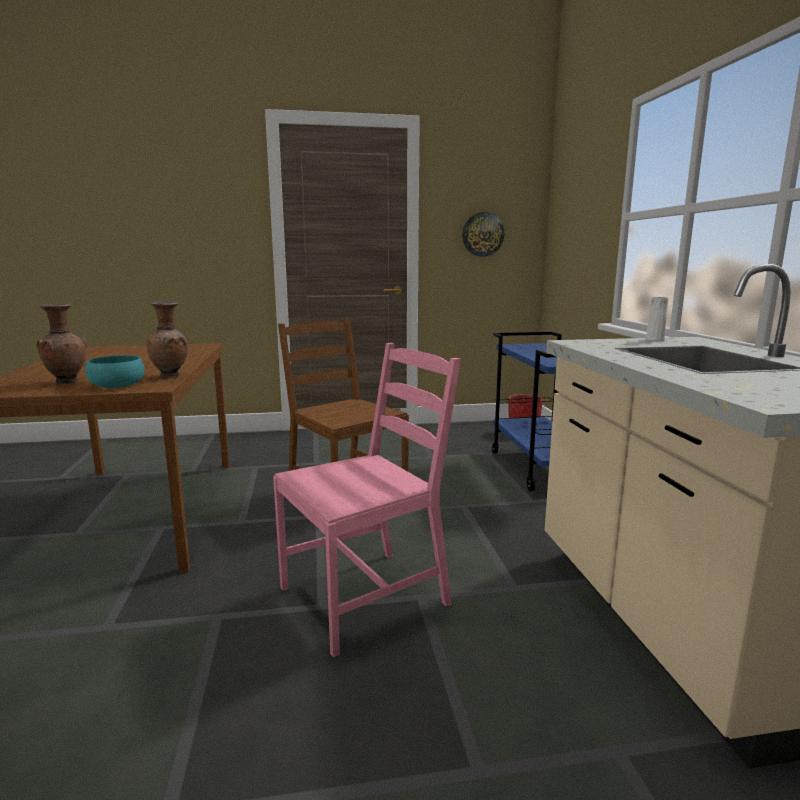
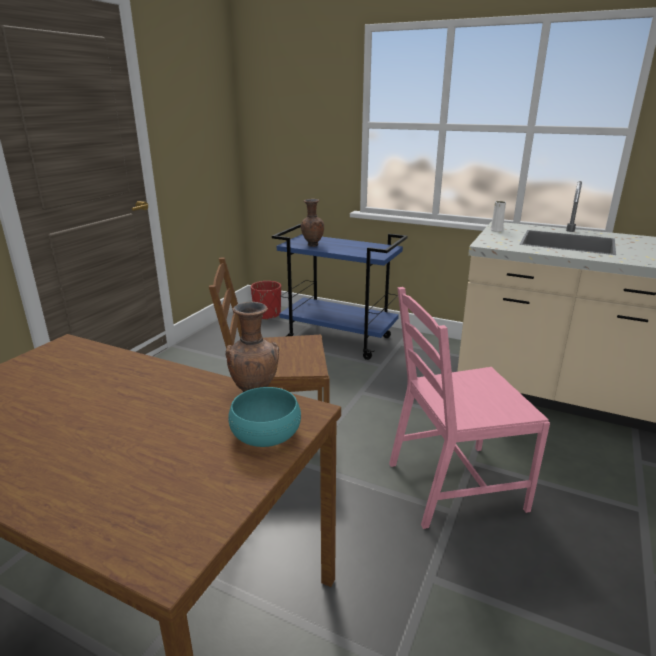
camera: 55 degrees left, 10 degrees up
brown vase [36,304,87,384] -> brown vase moved to [301,199,324,247]
pink chair [273,343,461,658] -> pink chair turned 105 degrees counterclockwise [389,287,550,529]
wall clock [462,212,504,257] -> none

